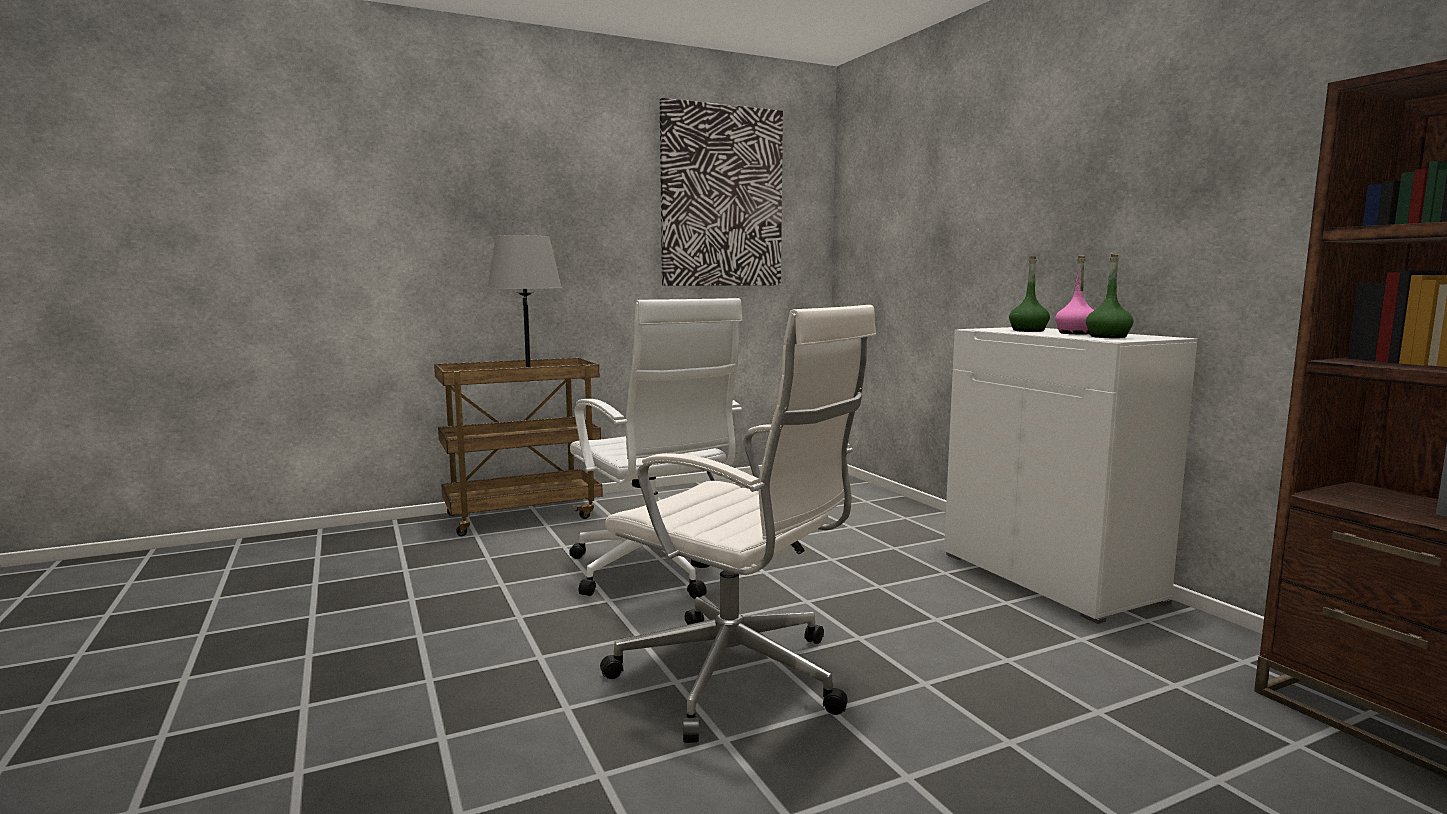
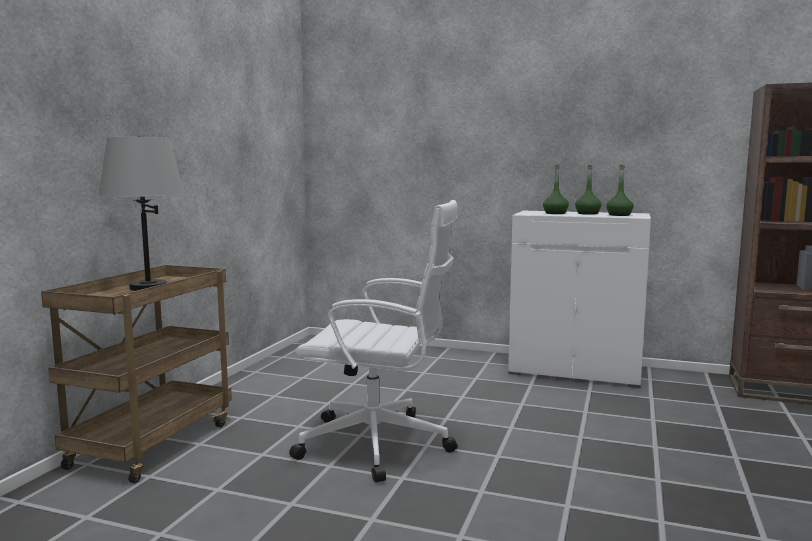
camera: 45 degrees left, 0 degrees up
white office chair [600,305,876,743] -> none
picture [660,98,783,286] -> none
pink bottle [1055,255,1094,334] -> green bottle [575,165,601,215]

